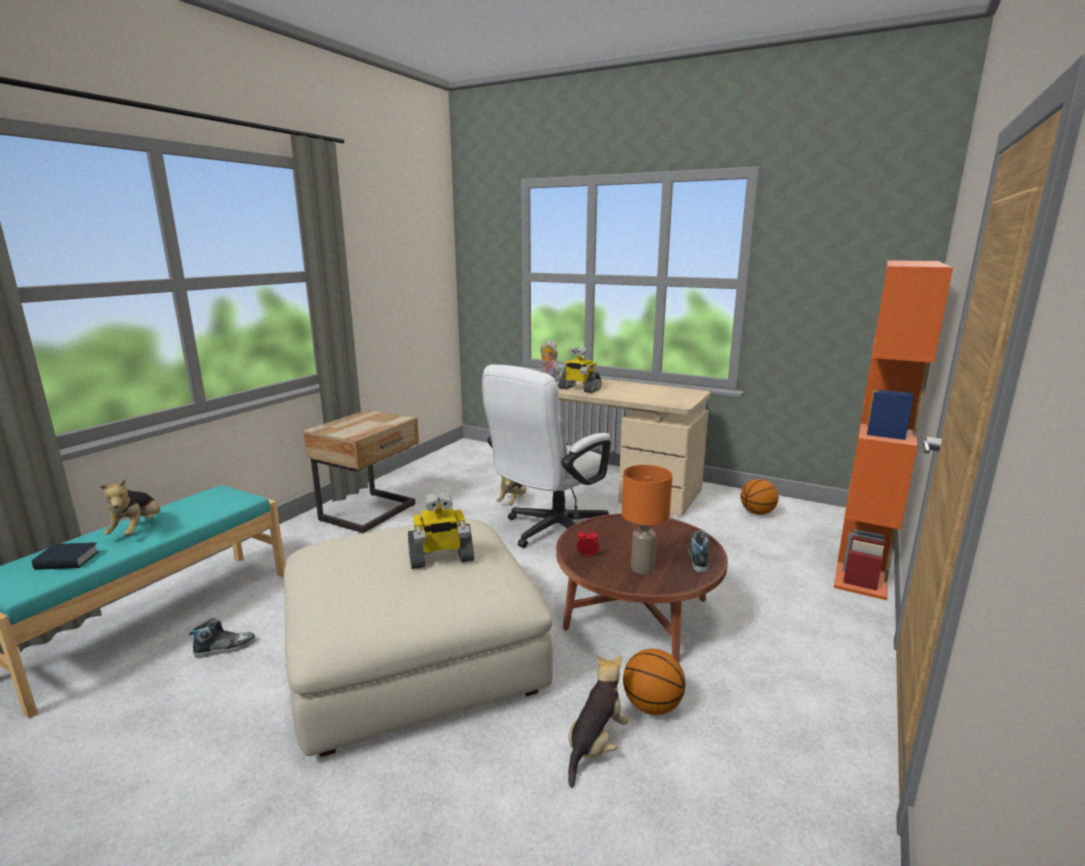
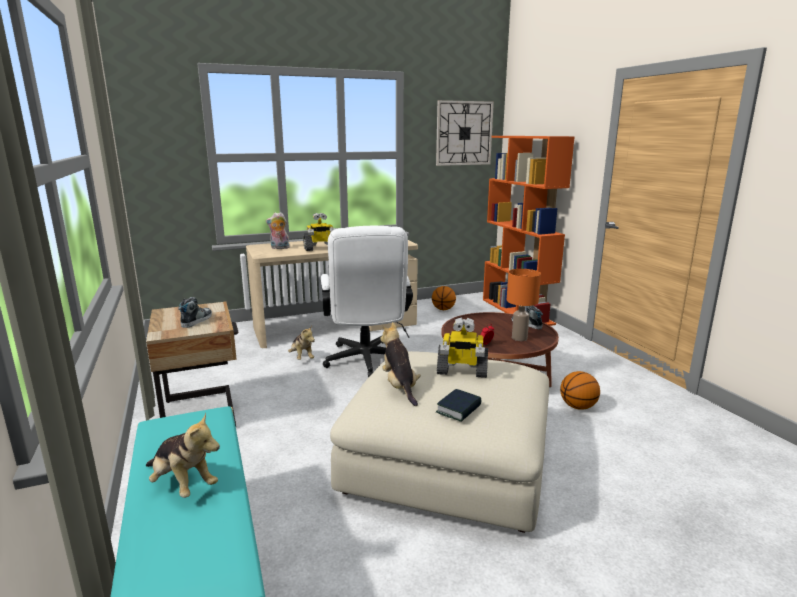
camera: 50 degrees left, 0 degrees up
book [32,543,99,570] -> book moved to [436,389,481,422]
shoe [189,618,255,658] -> shoe moved to [178,297,212,328]
toy robot [408,492,474,569] -> toy robot turned 75 degrees clockwise [437,317,488,378]
plush toy [568,655,628,788] -> plush toy moved to [380,322,421,406]
none -> wall clock [436,100,494,166]

